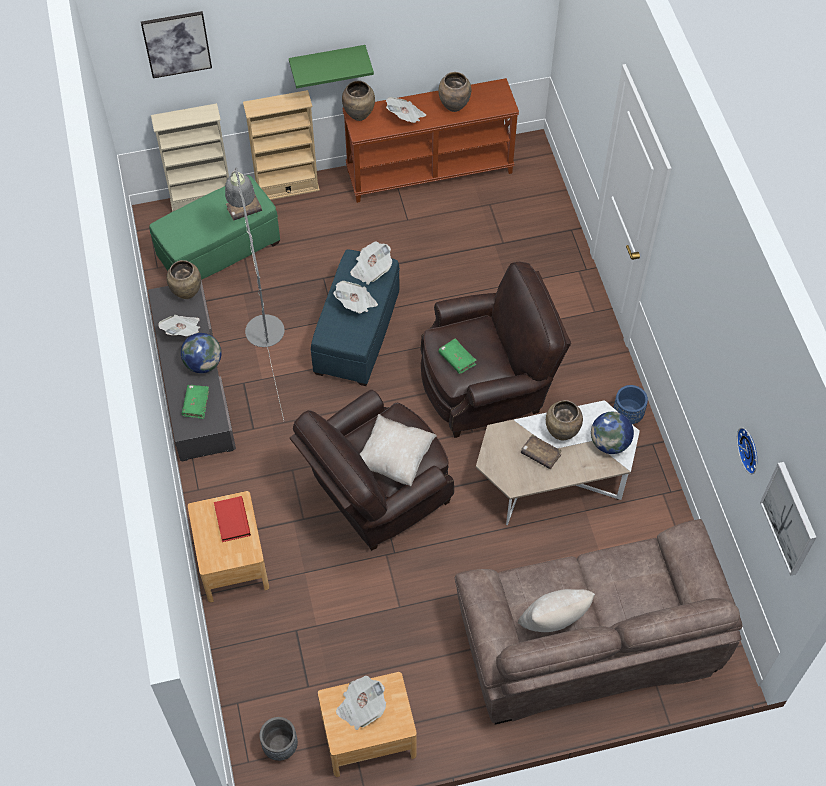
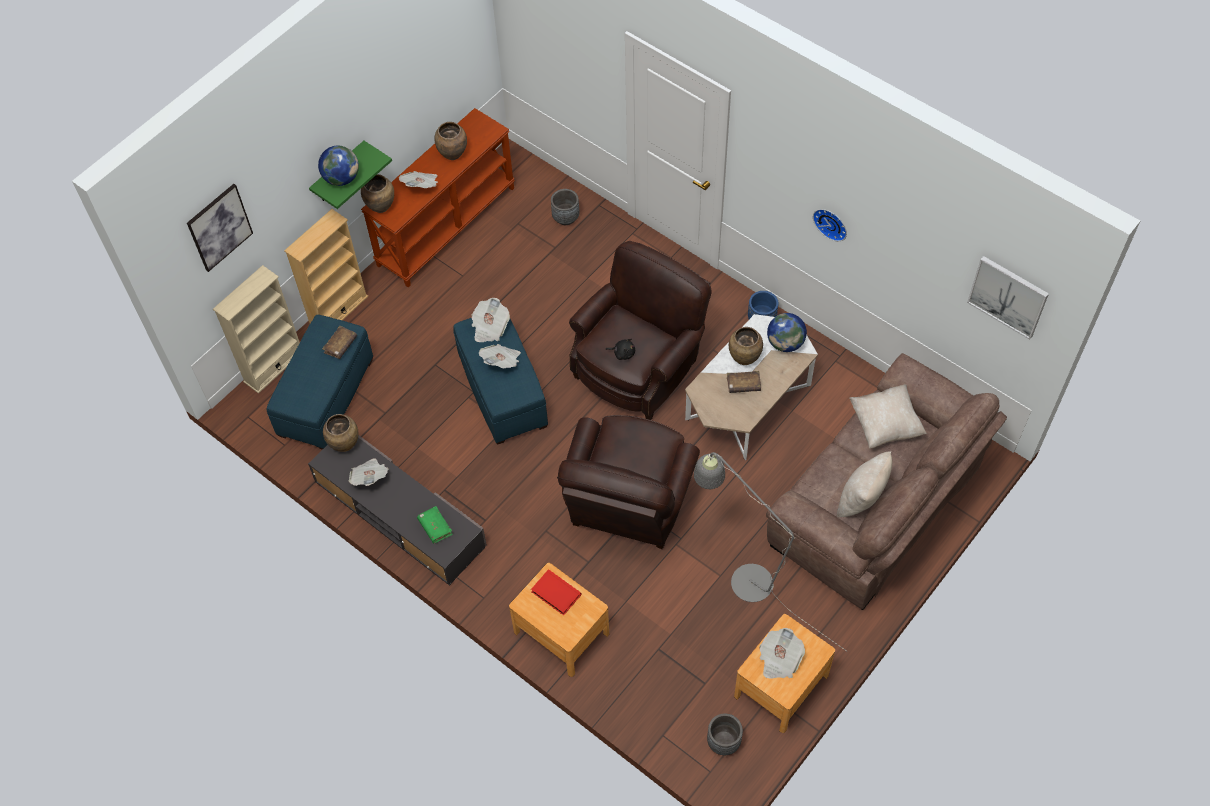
camera: 35 degrees left, 0 degrees up
green ottoman [149,175,280,280] -> blue ottoman [267,315,373,450]
globe [181,333,222,373] -> globe moved to [318,146,359,186]
grey floor lamp [225,167,285,420] -> grey floor lamp moved to [694,452,848,652]
beige pillow [360,414,437,486] -> beige pillow moved to [850,384,927,448]
green book [438,338,477,374] -> black plush toy [606,339,635,360]
wall clock [737,427,757,474] -> wall clock moved to [813,209,847,241]
none -> grey planter [551,189,579,225]

